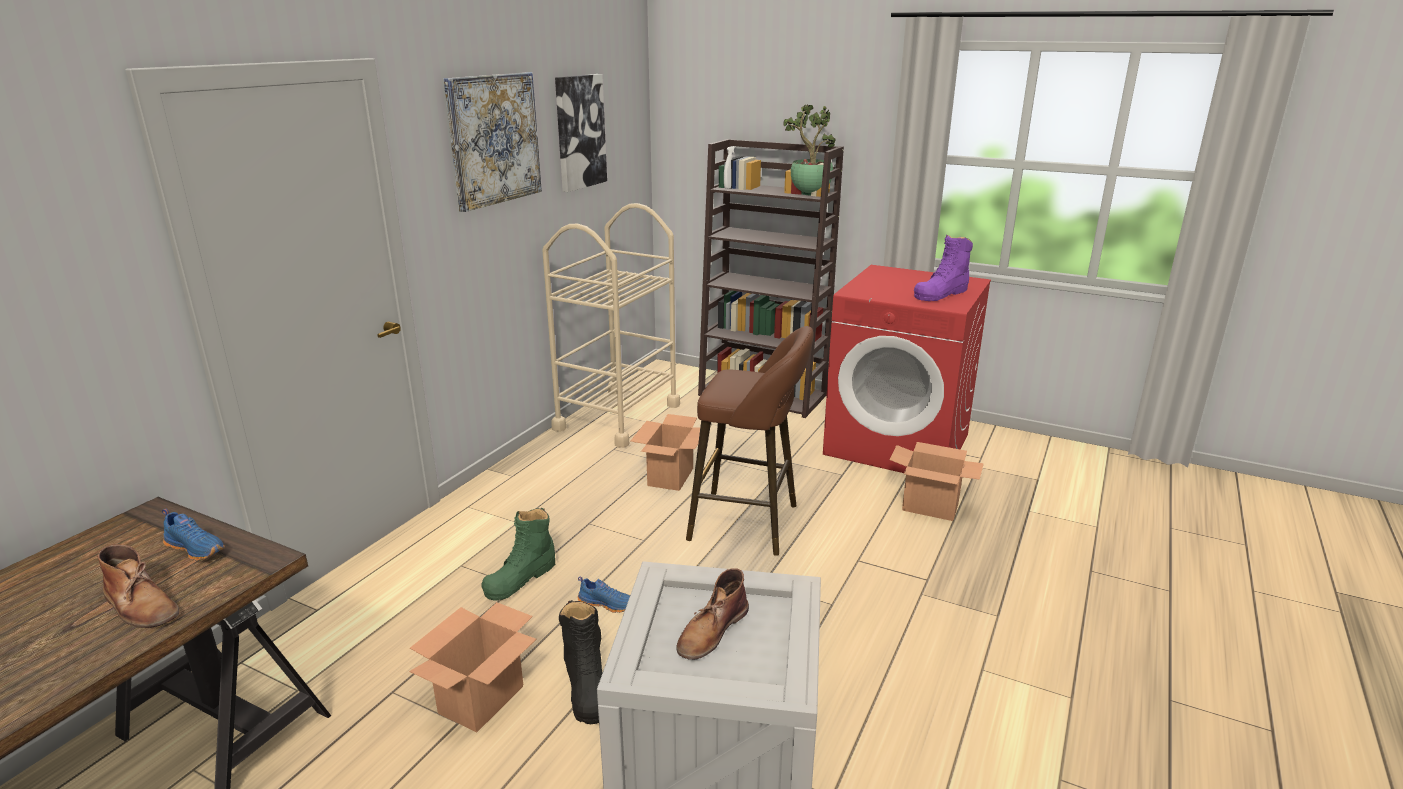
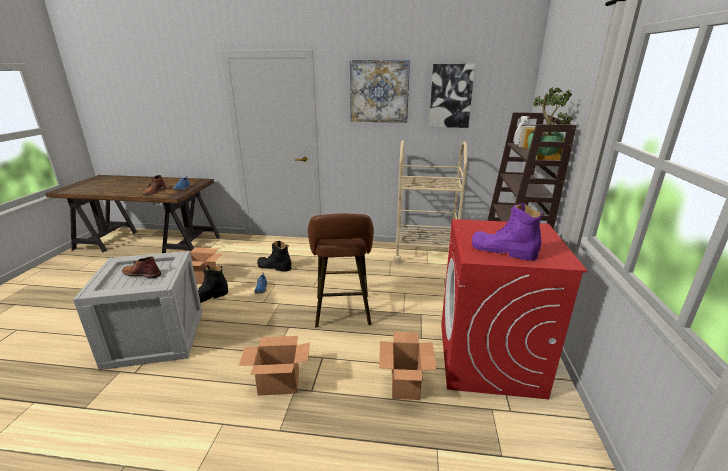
camera: 70 degrees right, 0 degrees up
green boot [482,508,555,601] -> black boot [257,241,291,272]
cardboard box [631,414,700,491] -> cardboard box moved to [239,336,310,395]

